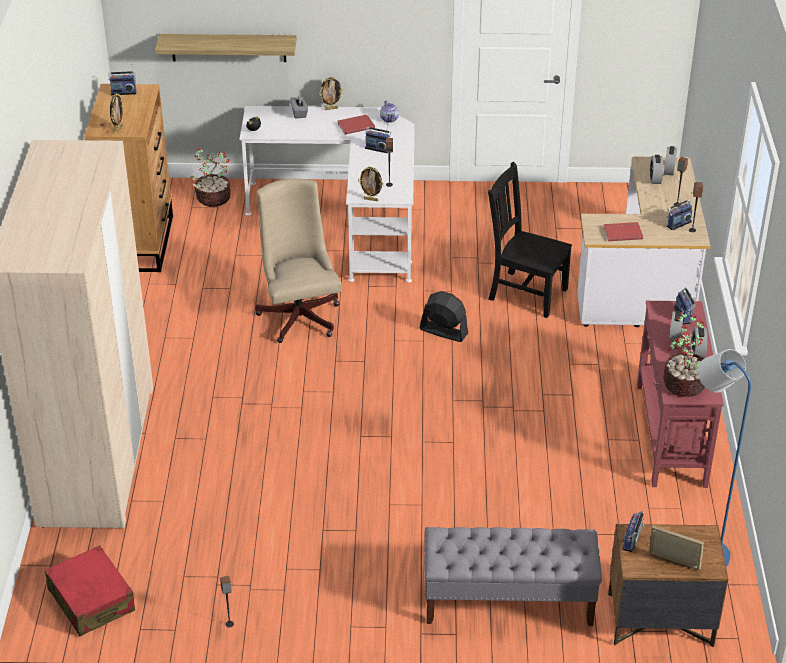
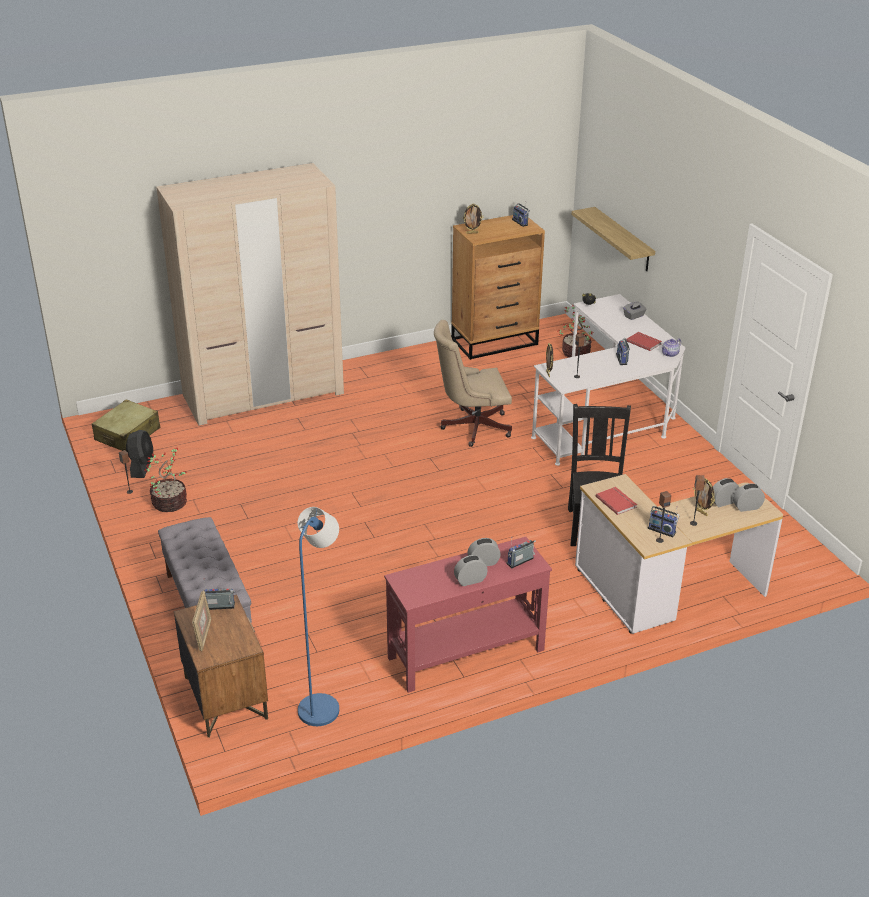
camera: 65 degrees right, 5 degrees down
red suitcase [45,545,135,636] -> beige suitcase [92,400,160,451]
beige office chair [255,179,342,343] -> beige office chair turned 150 degrees counterclockwise [434,320,512,447]
picture frame [319,77,343,110] -> picture frame moved to [693,478,715,516]
black fan [419,291,468,342] -> black fan moved to [126,430,153,478]
potted plant [663,313,705,397] -> potted plant moved to [144,448,187,512]

